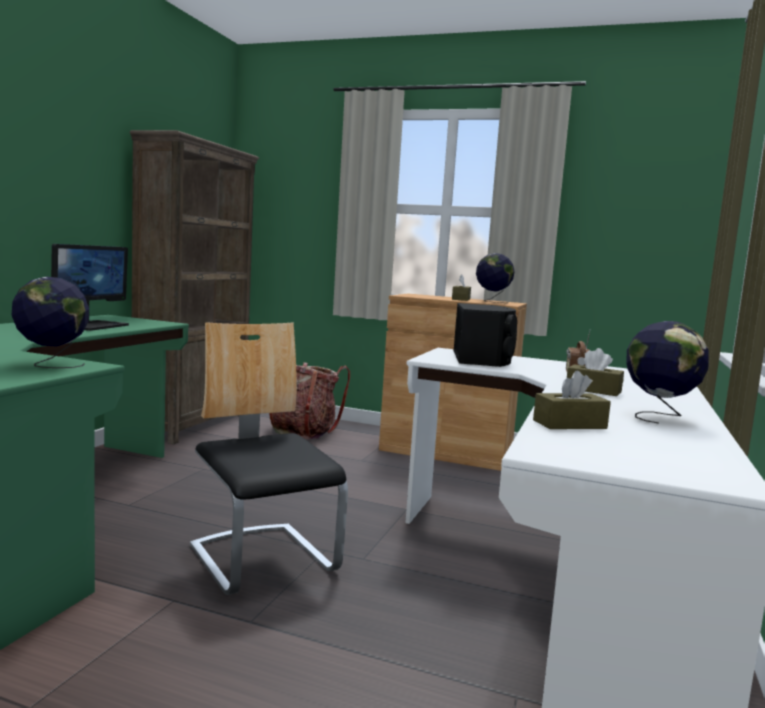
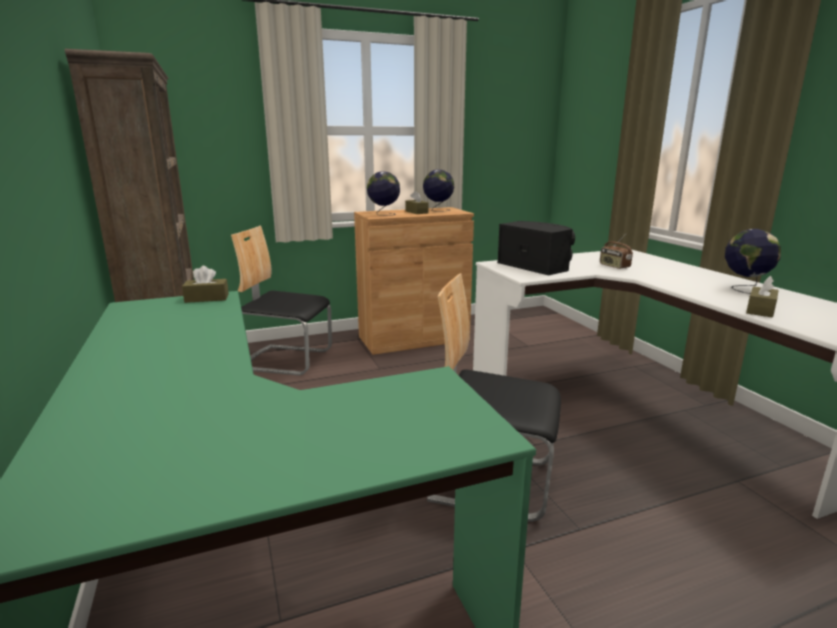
camera: 40 degrees left, 10 degrees up
globe [12,276,89,368] -> globe moved to [367,172,400,216]
monitor [51,244,129,331] -> none
backpack [269,362,350,440] -> chair [231,226,332,376]
brown tissue box [567,348,624,396] -> brown tissue box moved to [182,266,229,303]

